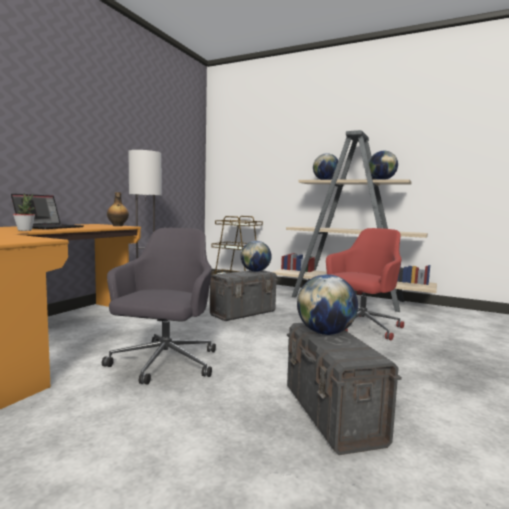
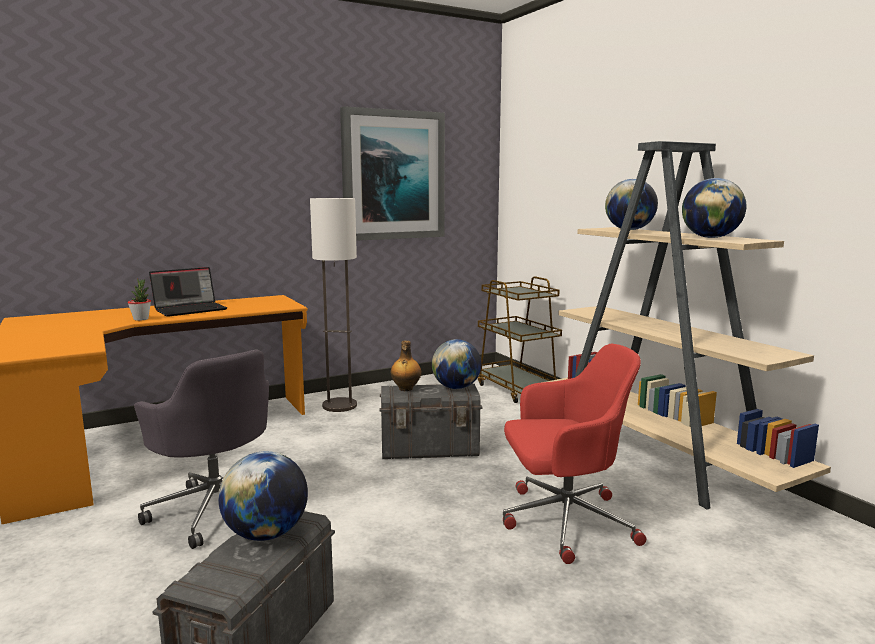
camera: 35 degrees right, 5 degrees up
grey office chair [102,228,216,385] -> grey office chair turned 90 degrees clockwise [134,350,269,549]
bottle [107,192,129,226] -> bottle moved to [391,341,421,391]
none -> picture [340,106,445,241]

